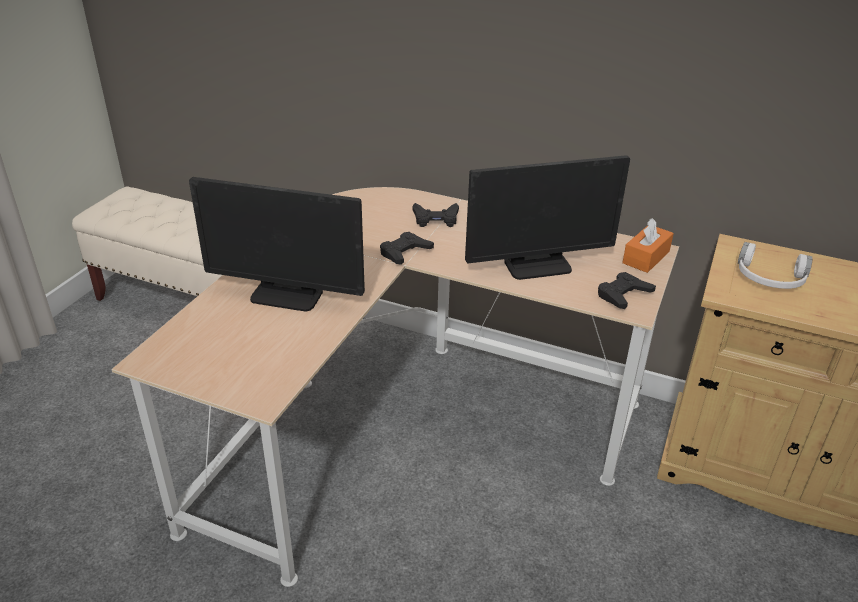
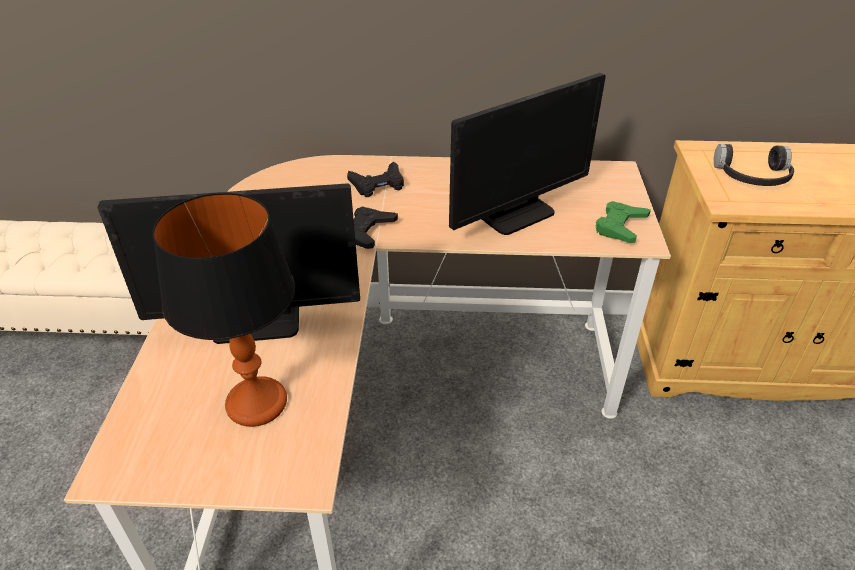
camera: 20 degrees left, 5 degrees up
black game controller [598,272,656,309] -> green game controller [596,201,651,243]
orange tissue box [622,218,674,273] -> none
white headphones [738,242,812,289] -> black headphones [714,144,794,186]
none -> table lamp [152,193,295,427]

